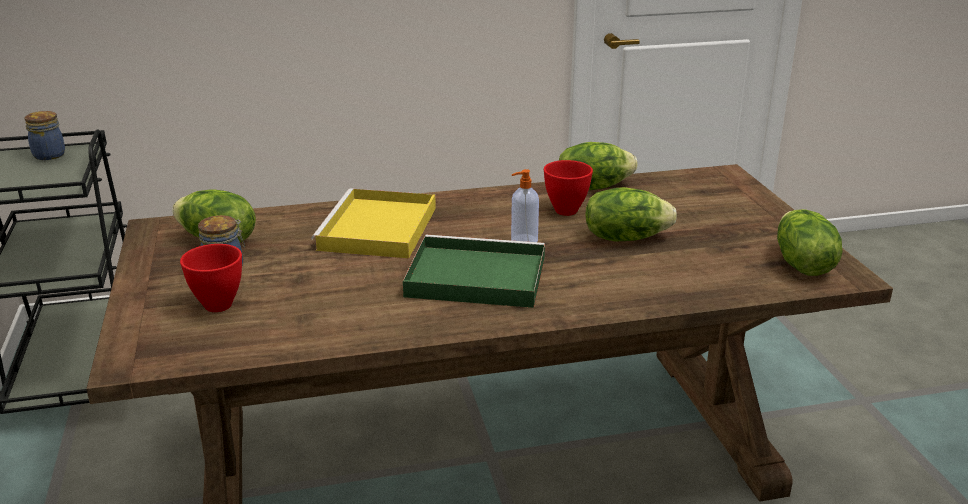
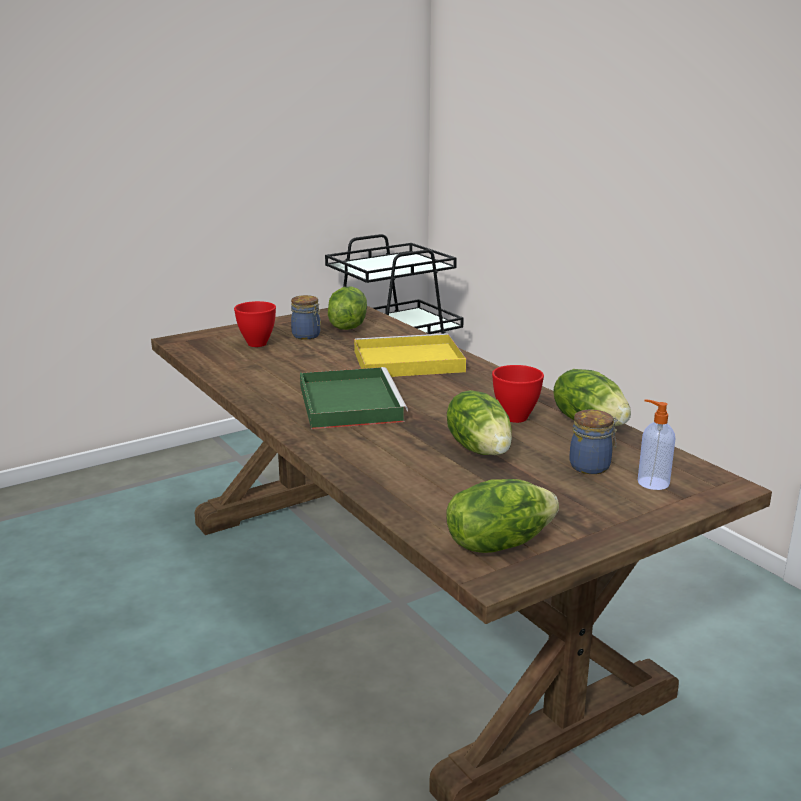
camera: 70 degrees right, 5 degrees down
jar [24,111,65,160] -> jar moved to [569,410,618,474]
soap dispenser [511,169,539,242] -> soap dispenser moved to [638,399,675,490]

